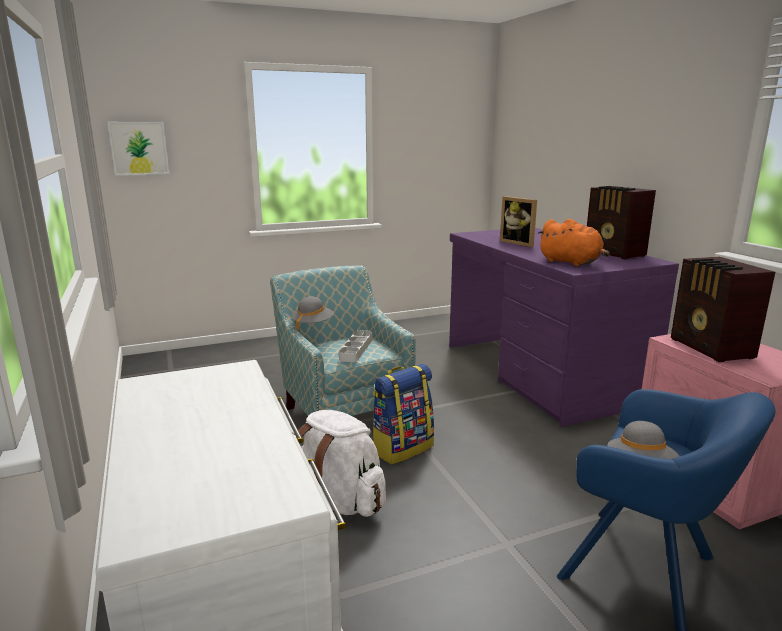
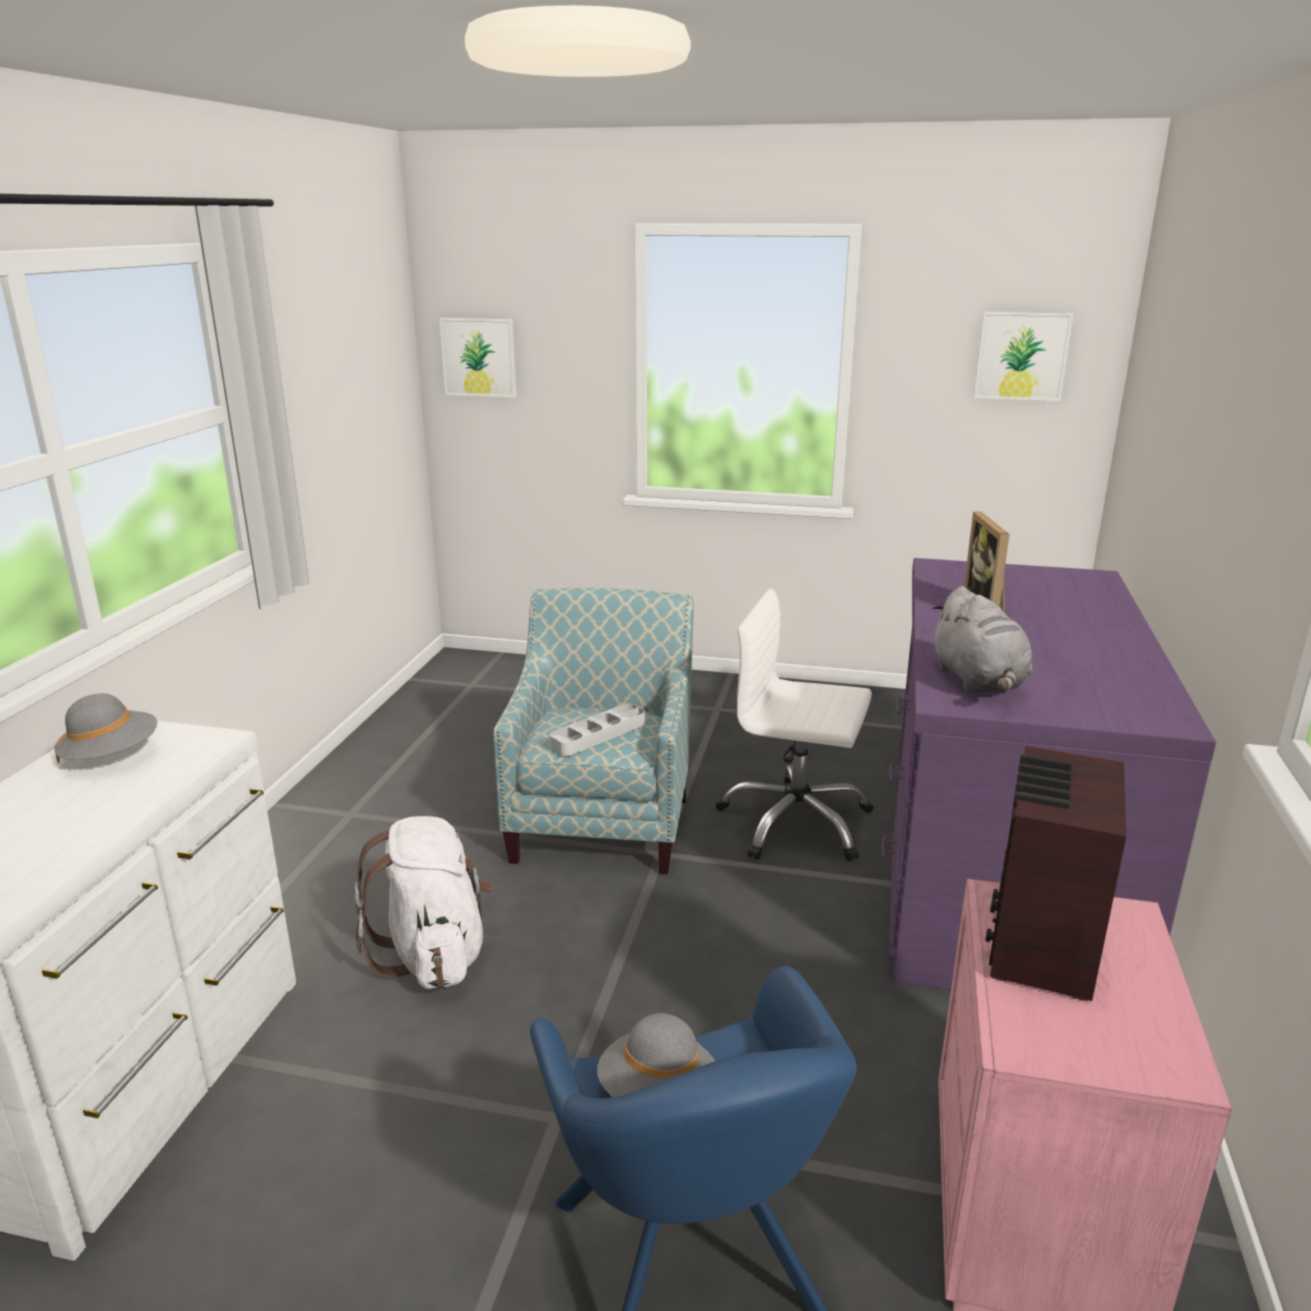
camera: 35 degrees right, 5 degrees up
grey hat [291,296,334,330] -> grey hat moved to [54,693,157,764]
backpack [373,364,434,464] -> none
orange plush toy [538,219,610,266] -> grey plush toy [932,586,1032,693]
radio [587,186,656,260] -> none
none -> white office chair [715,589,874,861]
none -> picture [974,312,1073,401]

